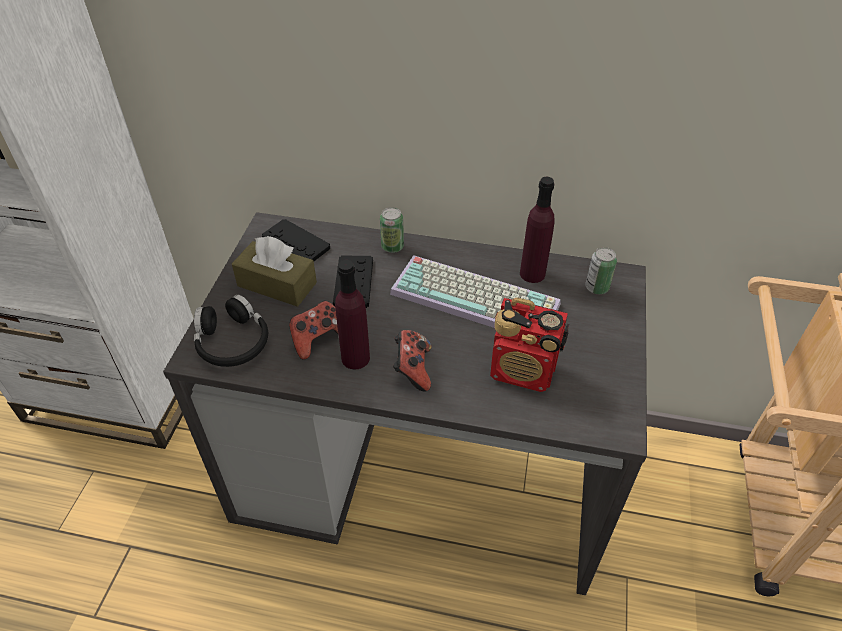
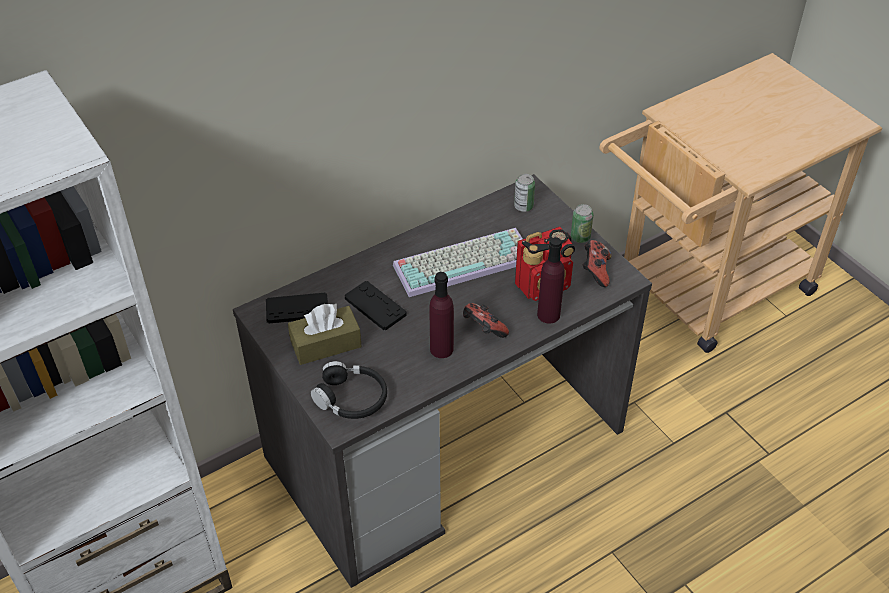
camera: 45 degrees left, 0 degrees up
game controller [289,301,338,360] -> game controller moved to [583,240,612,287]
can [380,207,404,253] -> can moved to [571,204,593,243]
purple bottle [520,177,555,283] -> purple bottle moved to [537,237,565,324]

